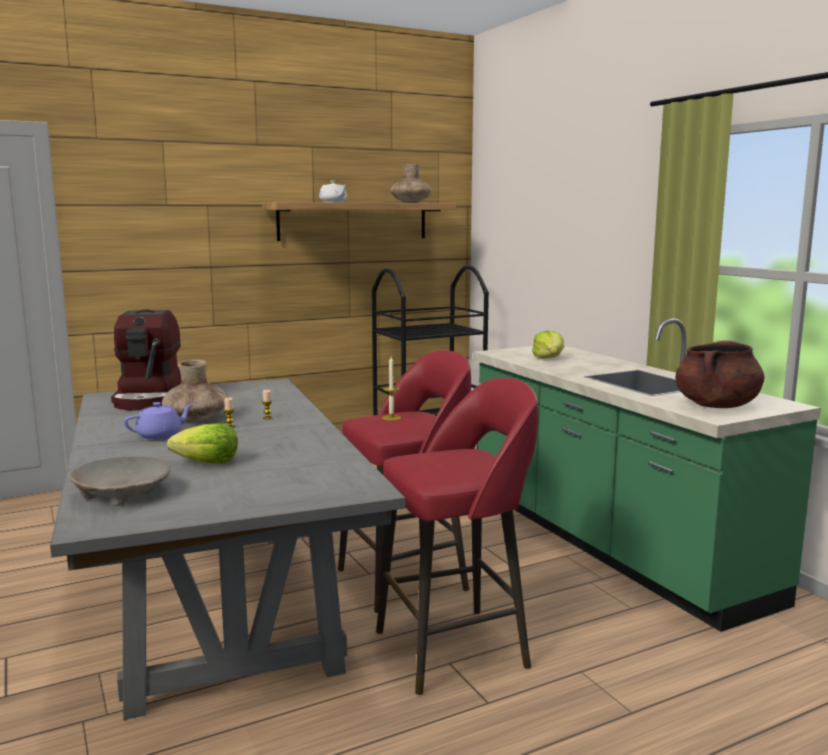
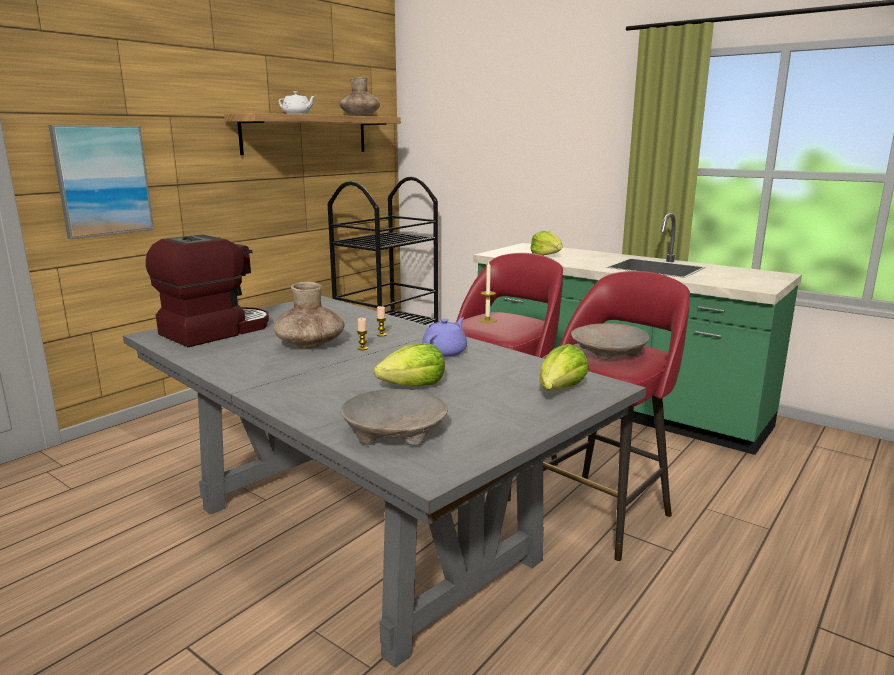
camera: 25 degrees left, 5 degrees up
coffee machine [111,310,181,411] -> coffee machine turned 105 degrees counterclockwise [146,234,269,347]
purple teapot [124,402,194,440] -> purple teapot moved to [422,317,467,357]
brown cooking pot [675,340,764,408] -> none
none -> picture [49,125,154,239]
none -> lettuce [539,344,589,390]
none -> beige bowl [571,323,649,360]

